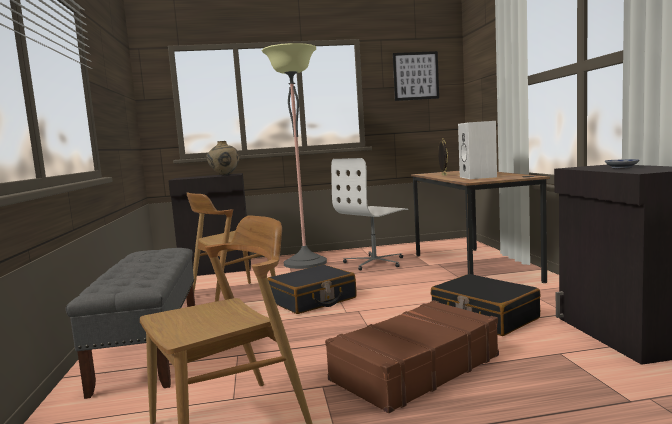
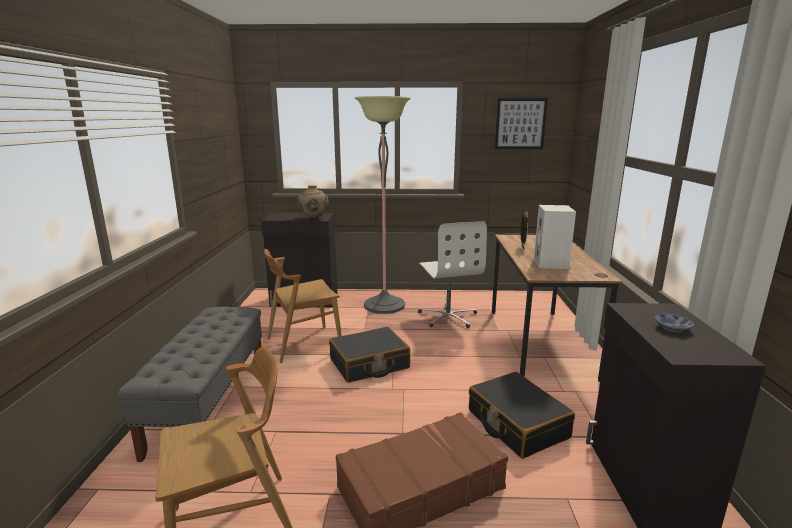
camera: 10 degrees right, 10 degrees up
white office chair [331,158,408,271] -> white office chair turned 75 degrees counterclockwise [418,221,487,328]

